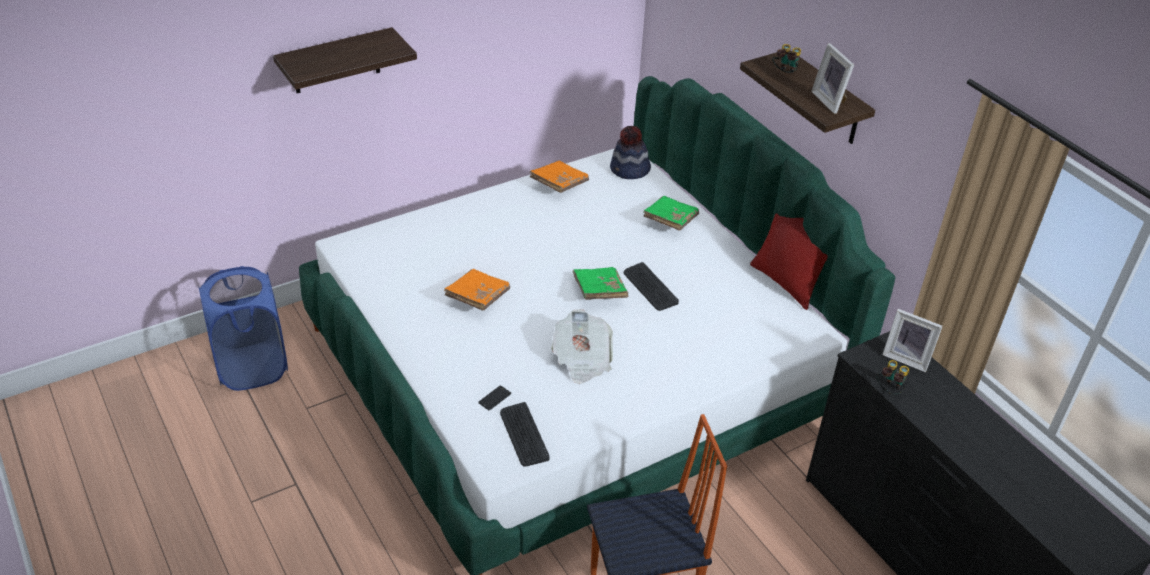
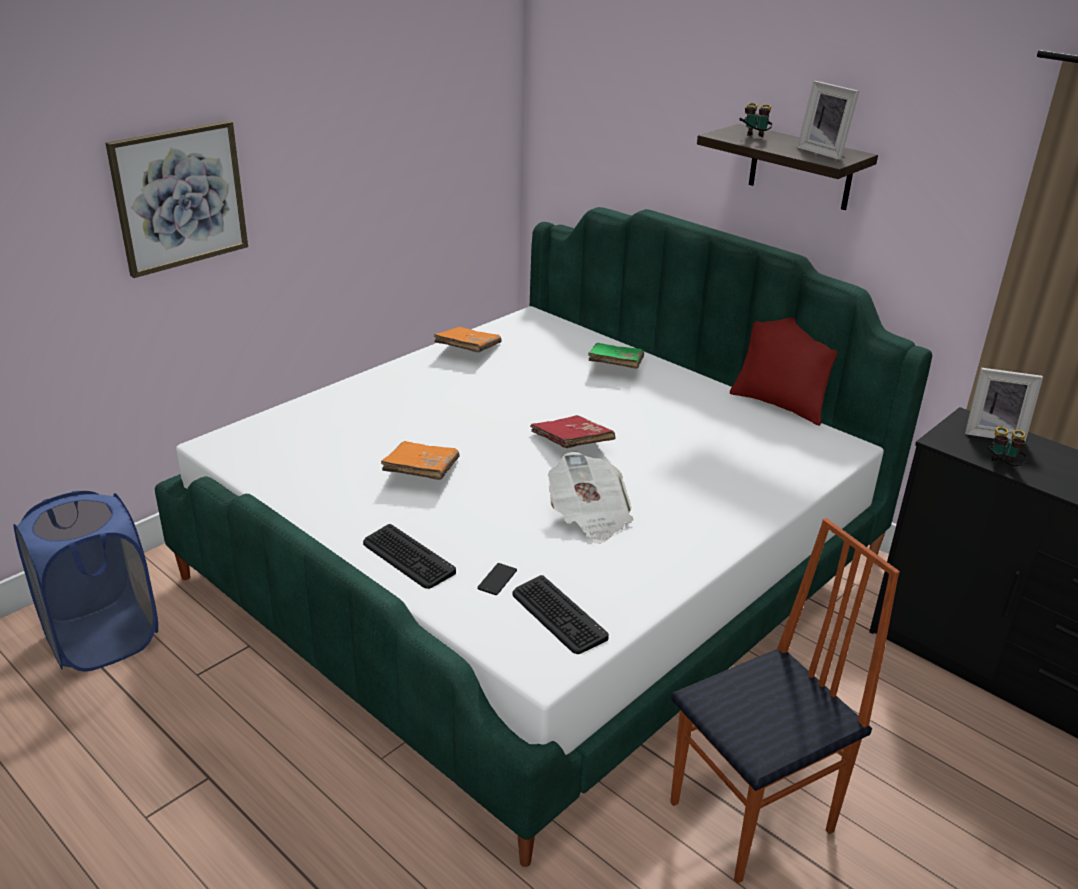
camera: 15 degrees left, 10 degrees down
shelf [273,27,417,93] -> picture [105,120,248,278]
green book [572,267,628,300] -> red book [530,415,615,448]
hat [610,126,651,179] -> none
keyboard [624,262,679,311] -> keyboard moved to [363,524,456,589]

